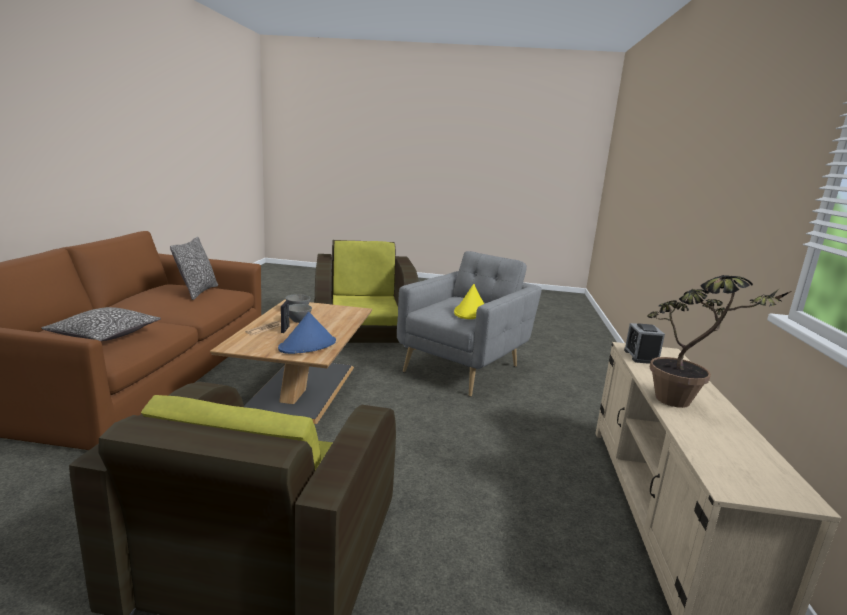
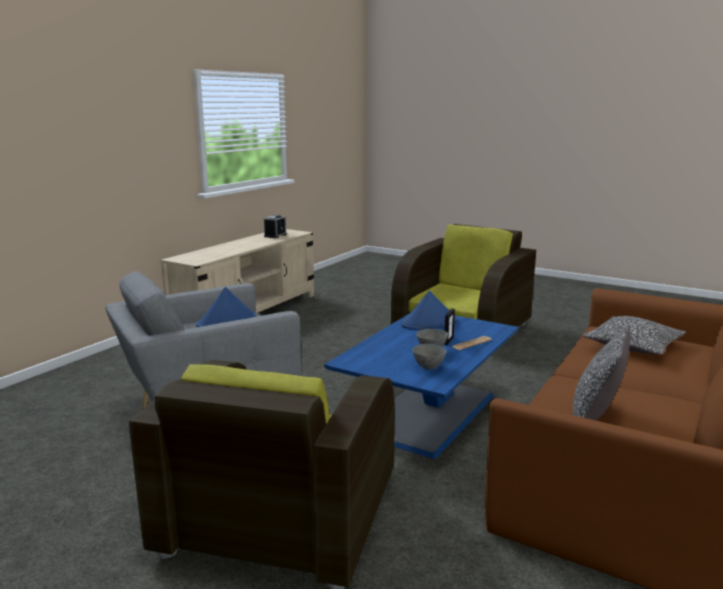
camera: 155 degrees left, 0 degrees up
brown coffee table [210,300,372,424] -> blue coffee table [324,313,519,459]
yellow hat [454,284,484,319] -> blue hat [196,287,256,327]
alarm clock [624,323,665,364] -> alarm clock moved to [264,215,287,238]
potted plant [647,275,792,408] -> none

